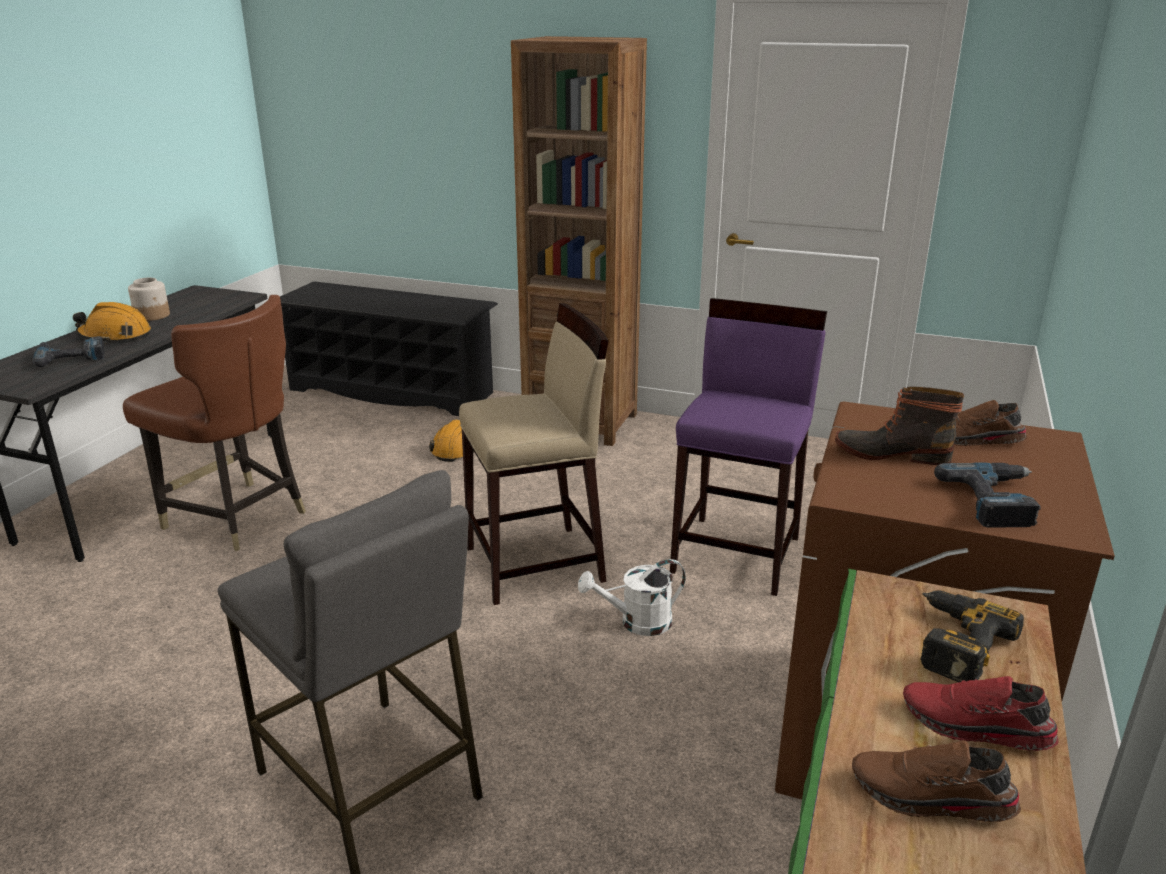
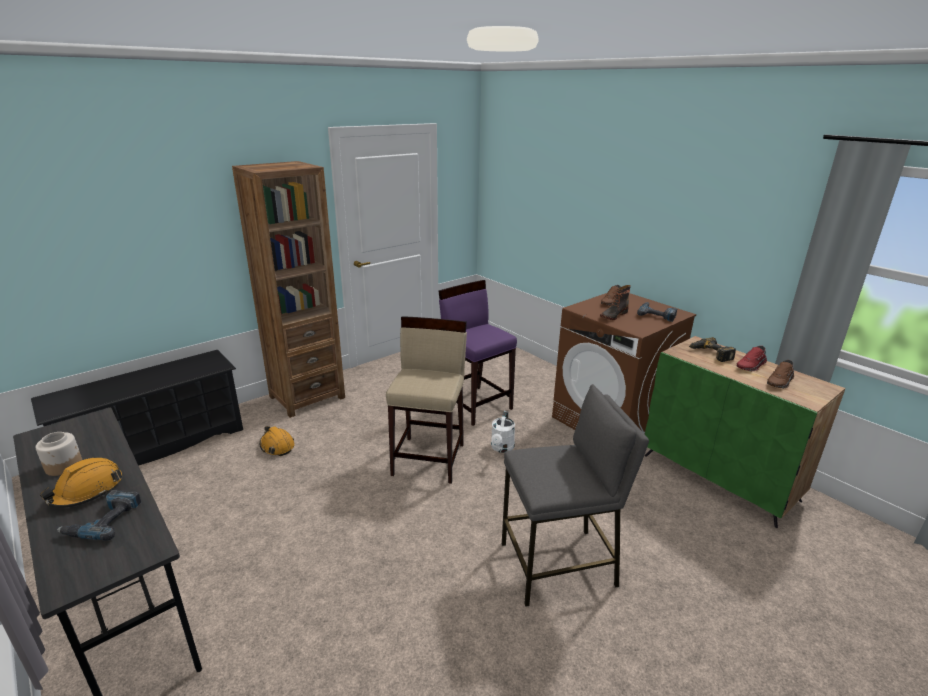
camera: 60 degrees left, 0 degrees up
brown chair [123,295,306,551] -> none

